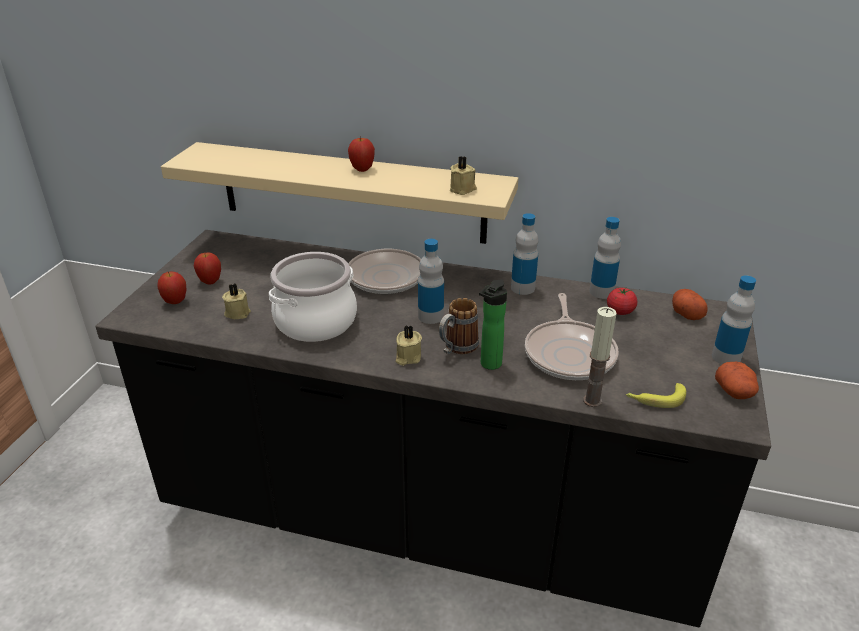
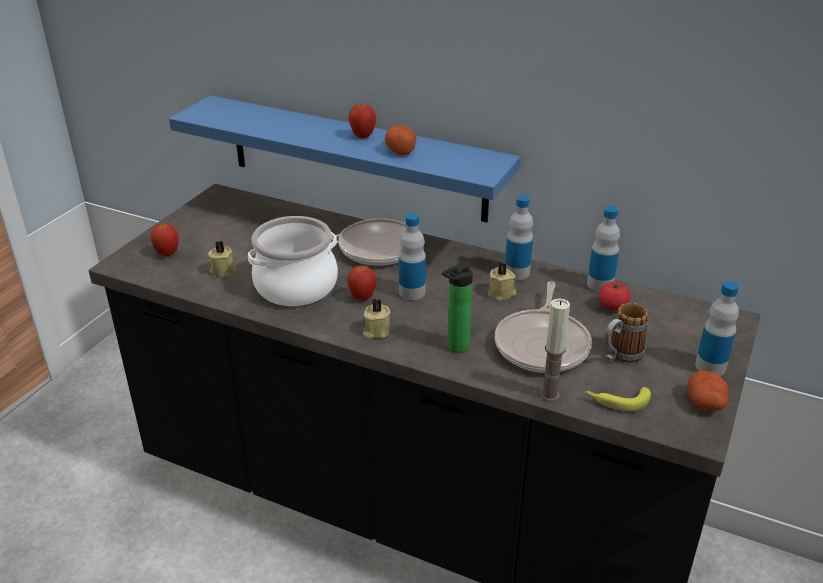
camera: 10 degrees right, 0 degrees up
beige shelf [161,142,518,244] -> blue shelf [169,96,521,223]
apple [194,252,221,284] -> apple moved to [347,266,377,301]
mug [439,298,479,354] -> mug moved to [605,303,648,363]
beige candle [450,156,477,195] -> beige candle moved to [488,262,516,301]
potato [672,289,708,320] -> potato moved to [385,125,416,155]

